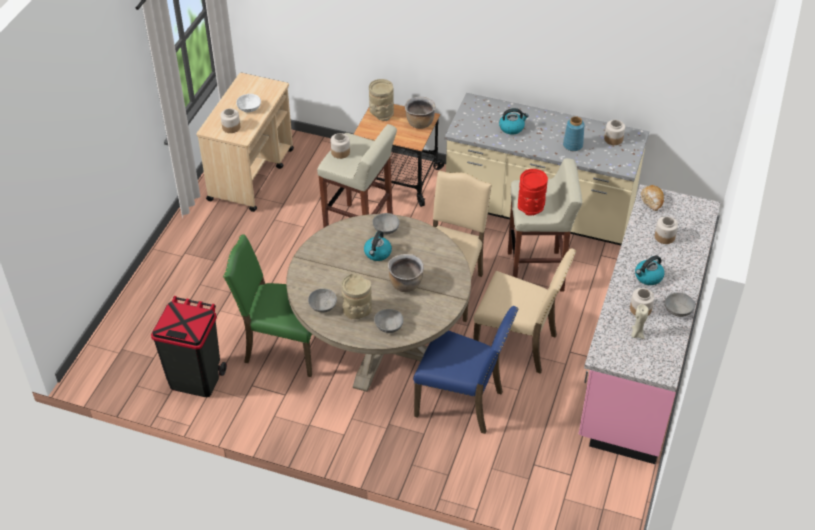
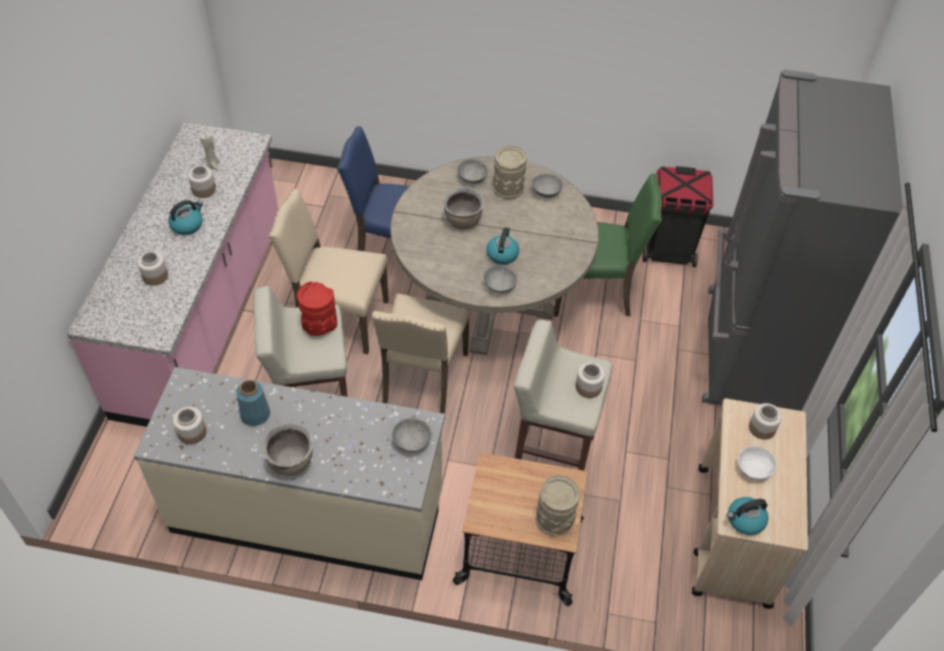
camera: 170 degrees right, 5 degrees up
brown cooking pot [405,97,436,129] -> brown cooking pot moved to [262,423,313,476]
kettle [499,108,529,135] -> kettle moved to [727,497,769,535]
bread [641,185,664,211] -> none
grey bowl [665,292,695,317] -> grey bowl moved to [392,418,431,452]
none -> grey fridge [702,70,903,411]

